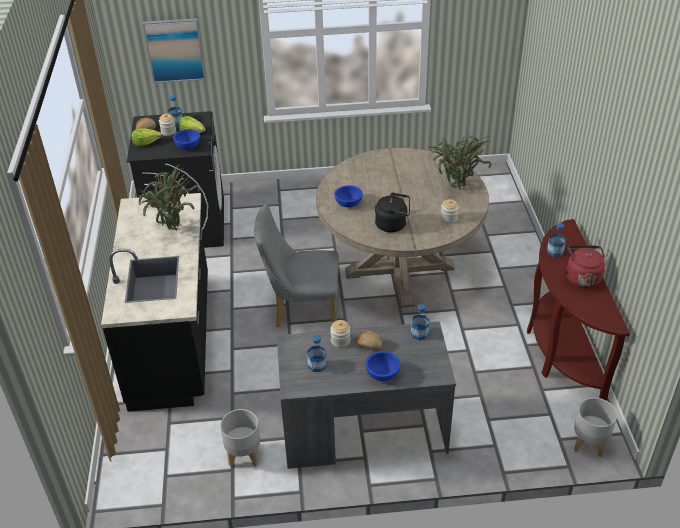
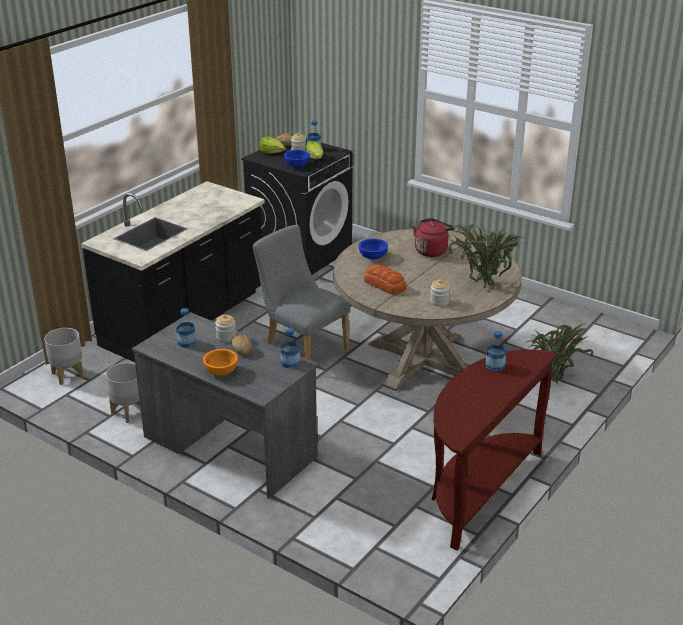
camera: 40 degrees right, 10 degrees down
potted plant [137,163,200,230] -> potted plant moved to [527,324,593,384]
picture [143,18,206,83] -> none
blue bowl [365,351,400,381] -> orange bowl [203,349,238,376]
black kettle [375,193,410,232] -> bread [364,264,406,295]
red kettle [561,246,605,288] -> red kettle moved to [413,218,455,257]
grey planter [574,398,617,458] -> grey planter moved to [44,328,84,385]

